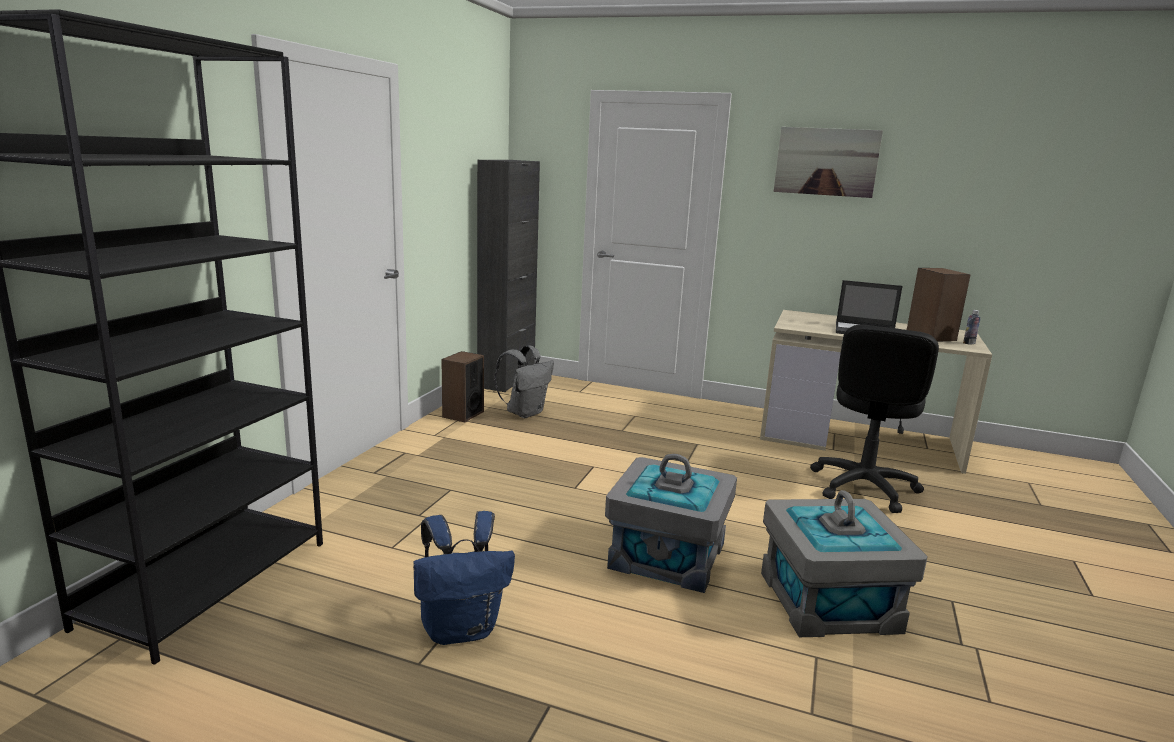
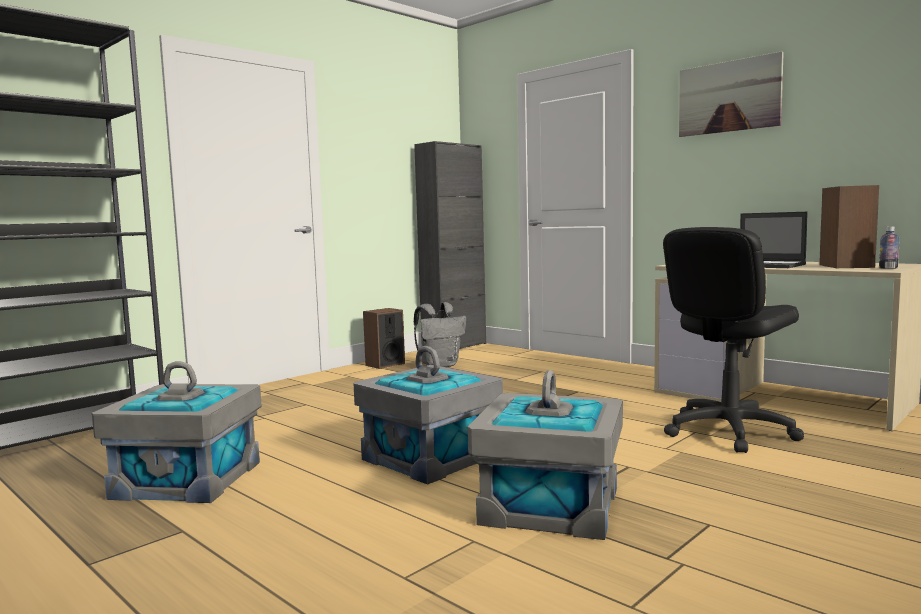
camera: 25 degrees right, 10 degrees down
blue backpack [413,511,515,645] -> grey storage box [92,361,262,503]

